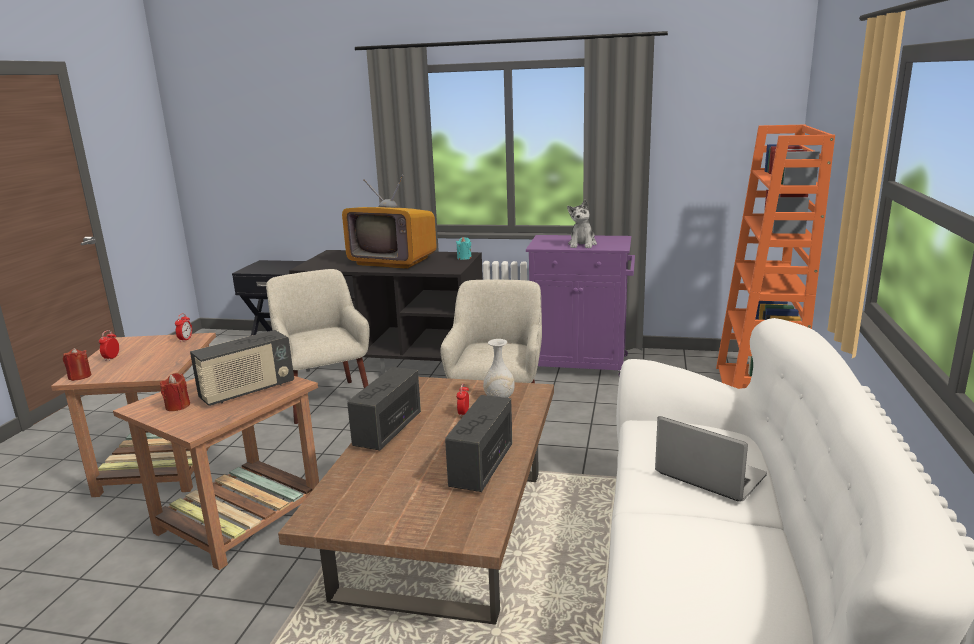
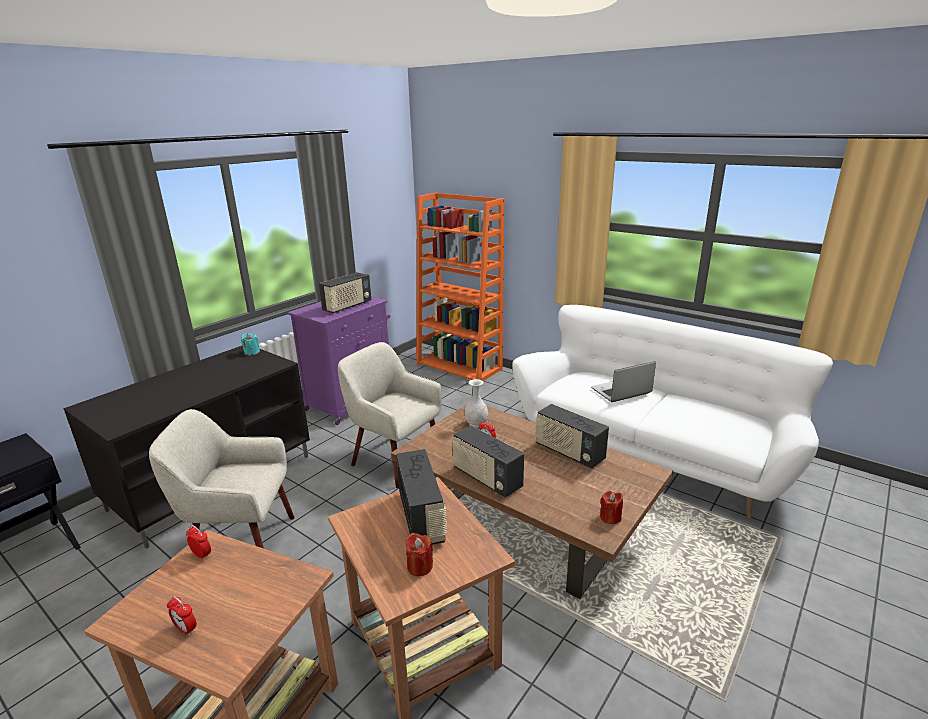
camera: 65 degrees left, 5 degrees up
red candle [63,348,91,381] -> red candle moved to [600,491,623,524]
television [342,174,437,269] -> none
plush toy [567,200,597,248] -> radio [319,272,371,313]

